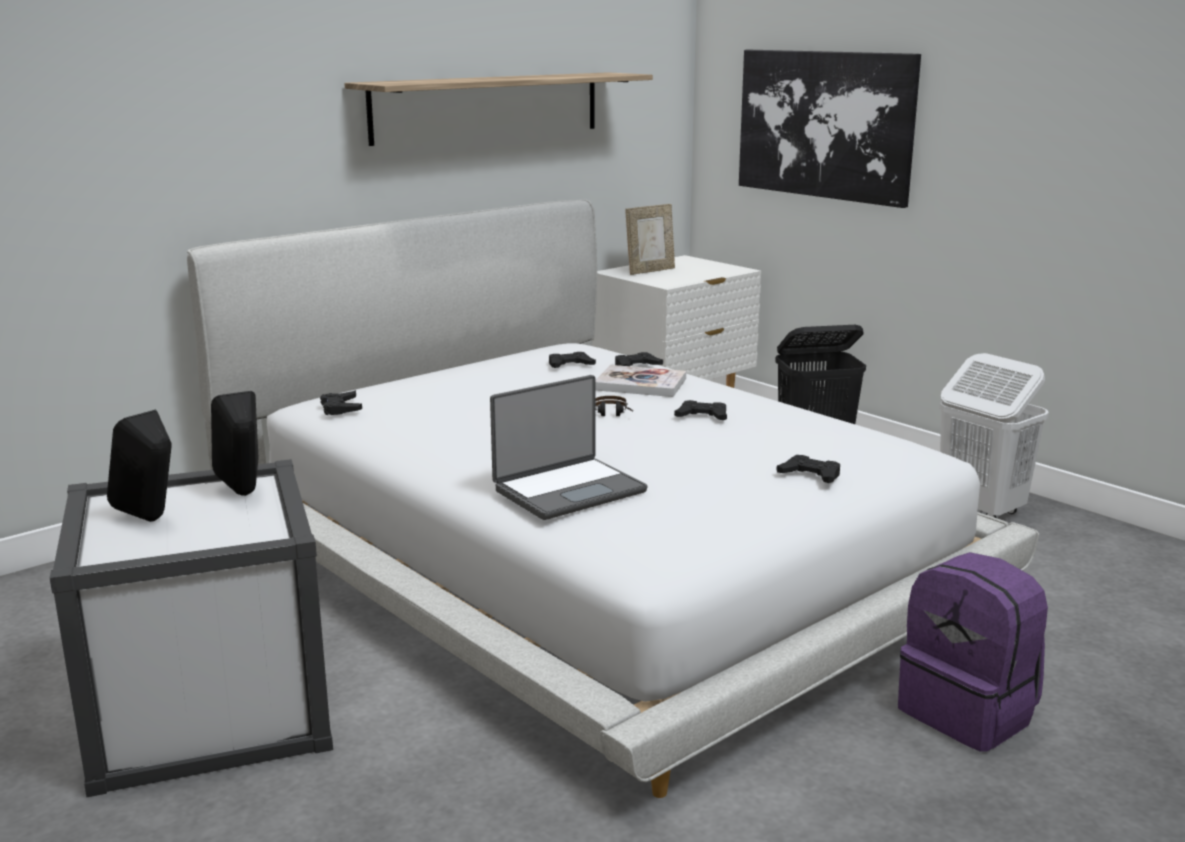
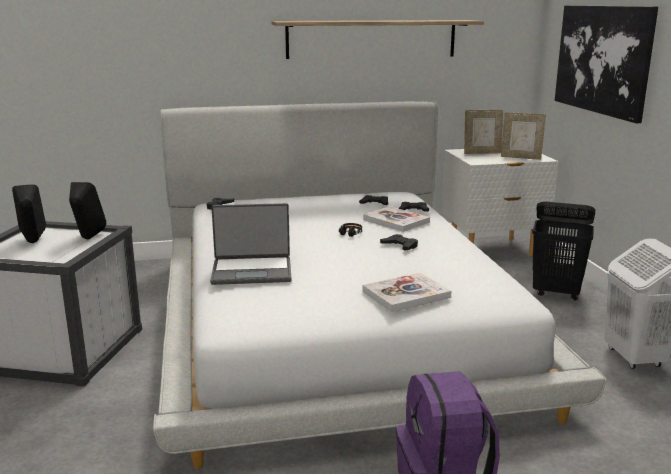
camera: 30 degrees right, 0 degrees up
black game controller [776,455,840,483] -> book [362,273,452,312]
none -> picture frame [501,112,546,160]

